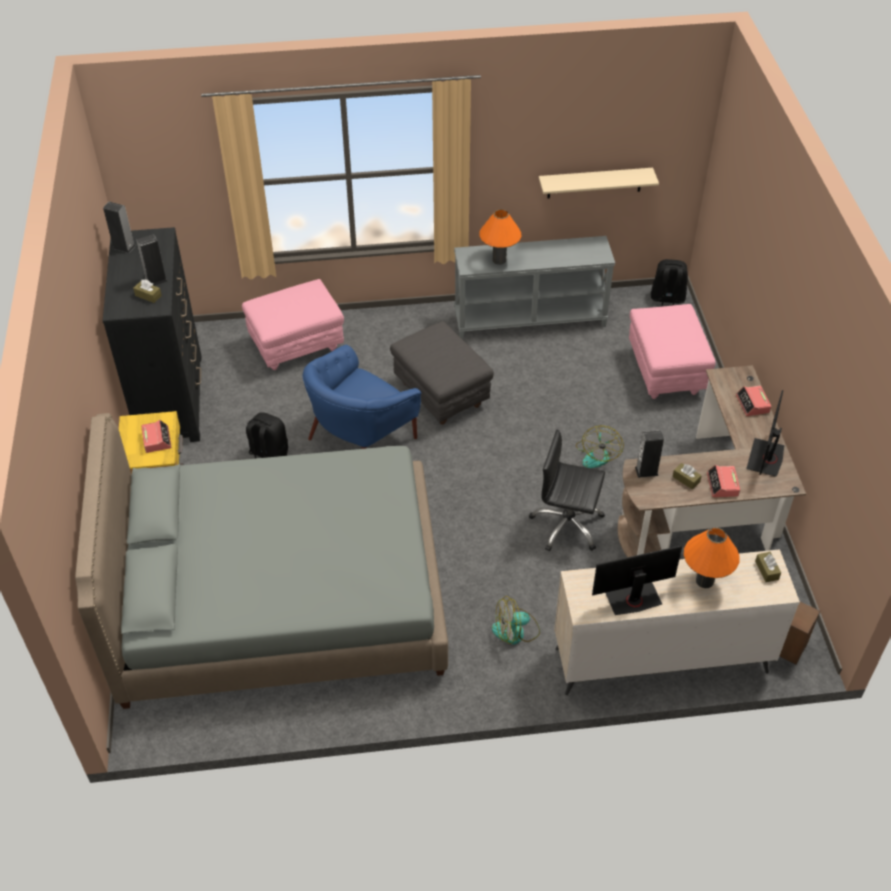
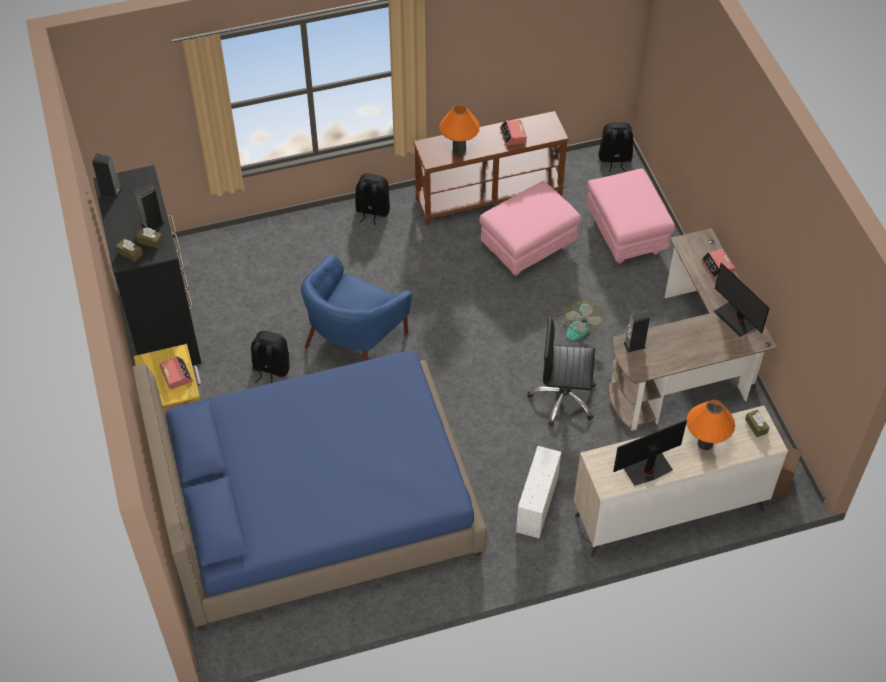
camera: 10 degrees left, 5 degrees up
grey bed [75,413,448,709] -> blue bed [133,351,487,630]
pink ottoman [242,279,344,370] -> pink ottoman moved to [479,181,581,276]
grey ottoman [390,321,494,425] -> none
grey console table [454,236,615,339] -> brown console table [413,111,569,225]
fan [492,596,540,644] -> white storage box [516,446,561,539]
beige shelf [539,168,659,198] -> none
brown tissue box [672,463,702,490] -> brown tissue box moved to [116,239,143,262]
alarm clock [707,465,740,497] -> alarm clock moved to [500,119,527,146]
monitor [746,390,784,477] -> monitor turned 45 degrees counterclockwise [714,262,769,337]
none -> black backpack [355,173,390,226]

